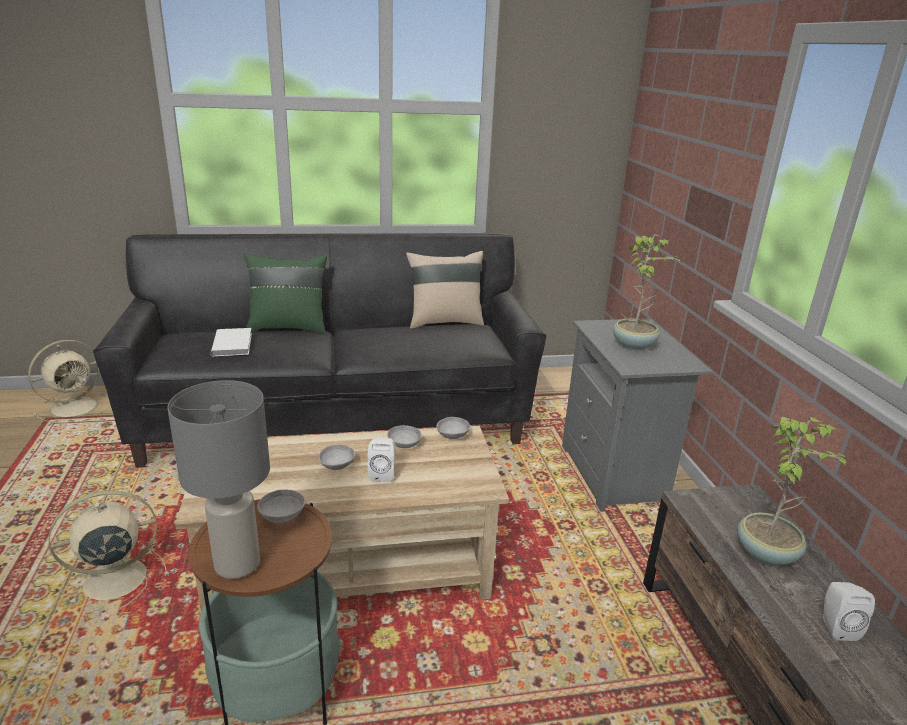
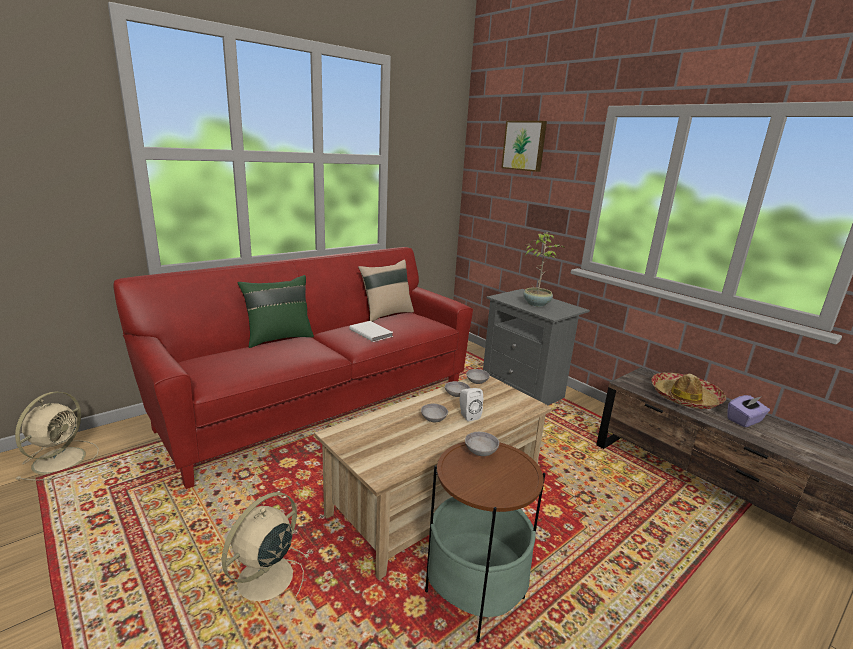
camera: 30 degrees left, 5 degrees down
black sofa [93,233,546,468] -> red sofa [113,247,473,489]
grey table lamp [167,380,270,579] -> none
white book [211,328,252,356] -> white book moved to [349,321,393,342]
potted plant [737,416,849,566] -> hat [651,372,726,409]
white speaker [823,582,875,641] -> purple tissue box [728,395,770,427]
none -> picture [501,121,547,172]

